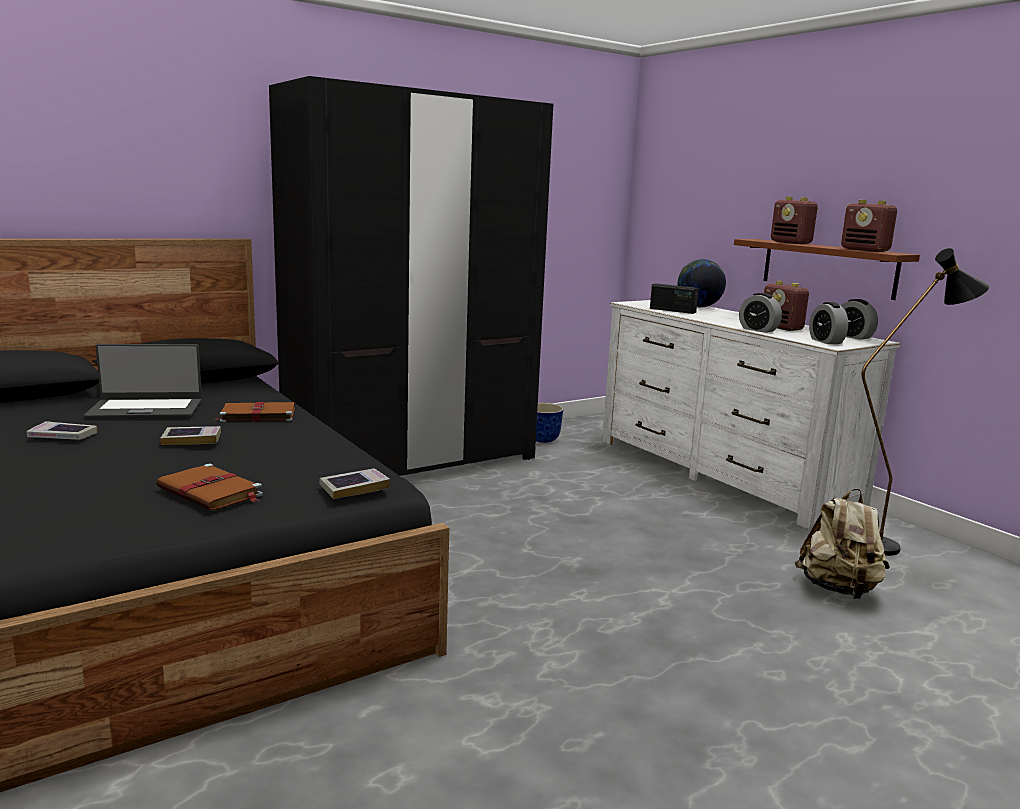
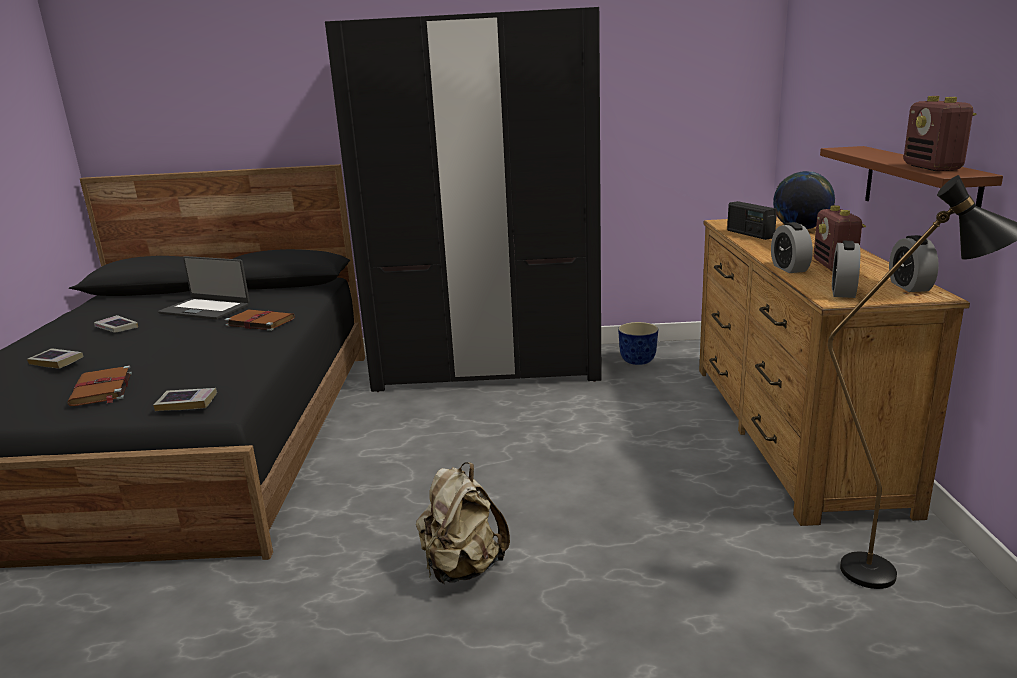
camera: 35 degrees right, 5 degrees up
book [160,426,221,445] -> book moved to [27,348,84,369]
white dresser [602,300,901,530] -> brown dresser [699,217,970,526]
radio [771,197,818,244] -> none
beige backpack [795,489,890,599] -> beige backpack moved to [416,463,510,584]

